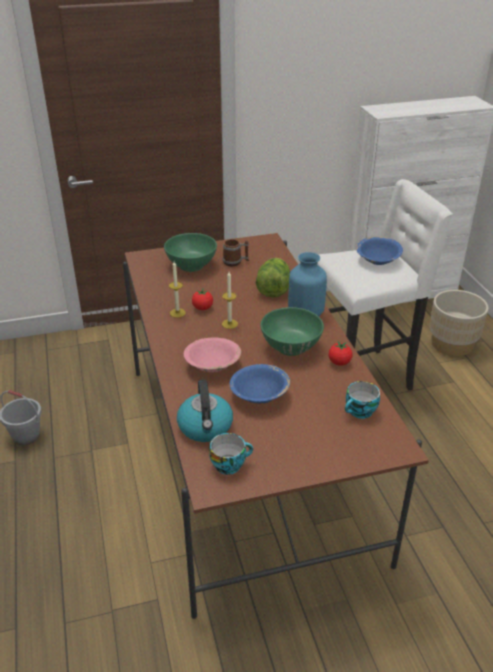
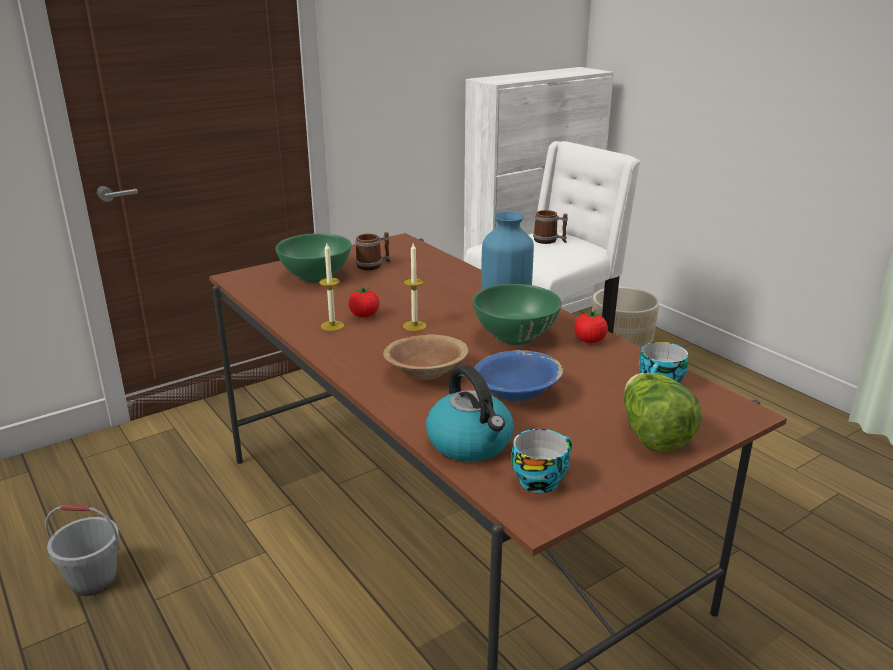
camera: 20 degrees left, 10 degrees down
pink bowl [184,337,241,372] -> brown bowl [383,335,468,380]
lettuce [256,258,290,297] -> lettuce moved to [624,373,702,452]
blue bowl [356,236,403,265] -> mug [533,210,568,244]

